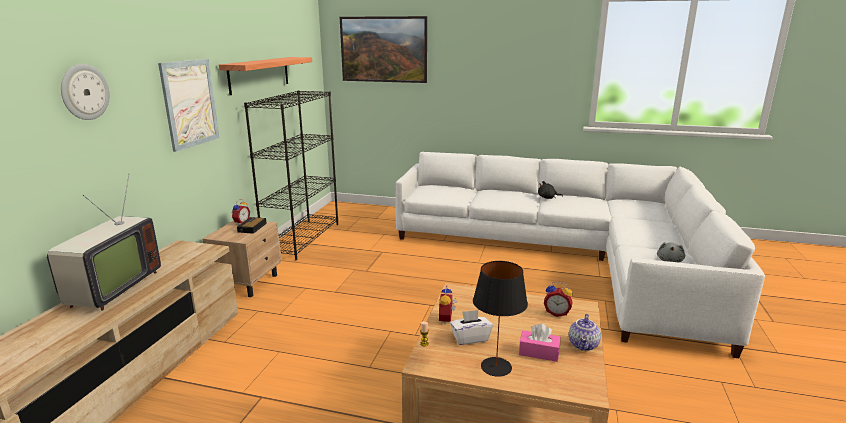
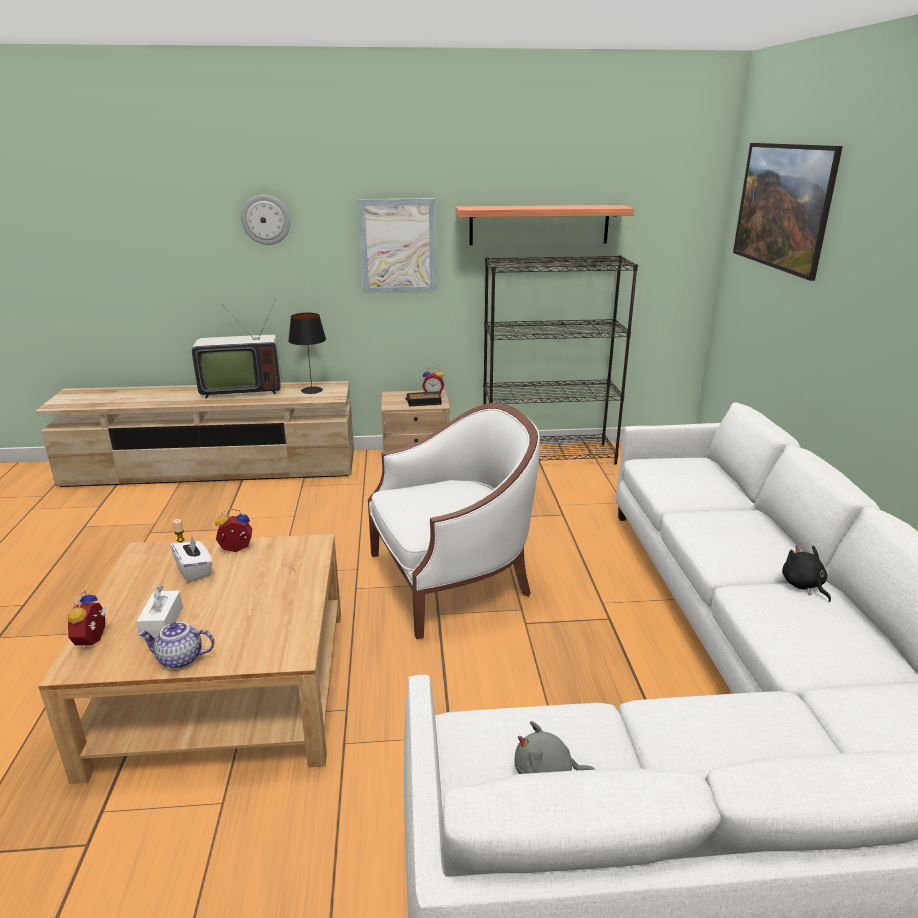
camera: 70 degrees right, 5 degrees up
black table lamp [473,261,528,377] -> black table lamp moved to [288,313,326,394]
pink tissue box [519,324,560,362] -> white tissue box [136,585,183,639]
alarm clock [544,282,573,317] -> alarm clock moved to [68,591,107,650]
none -> white armchair [368,403,540,639]

